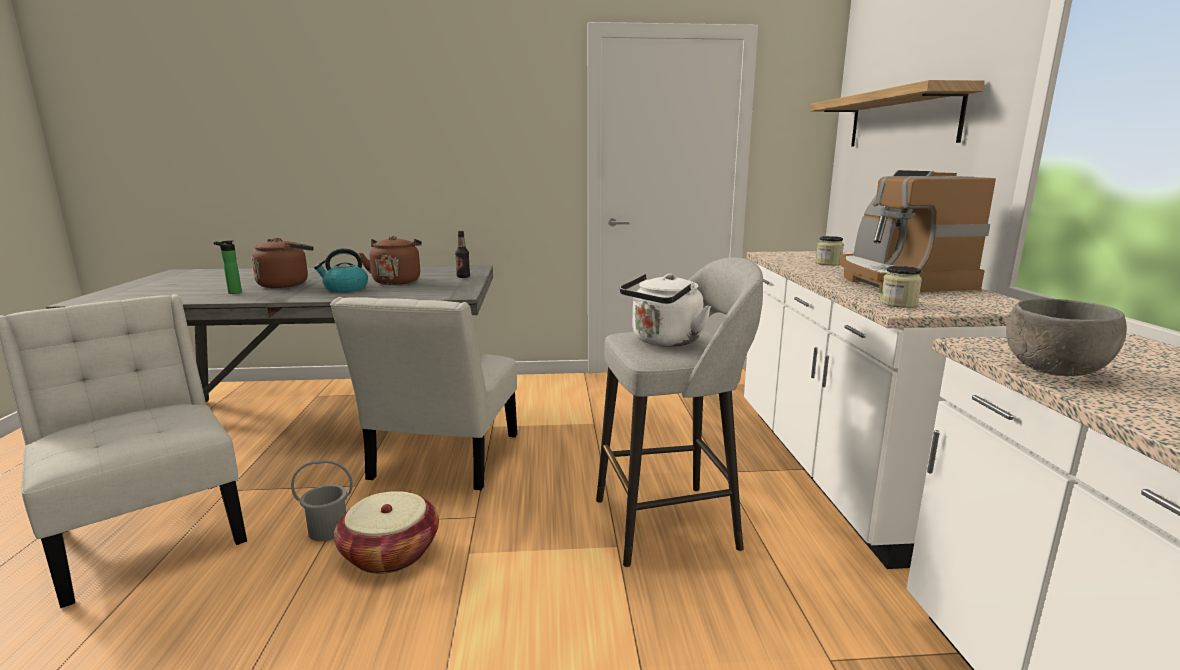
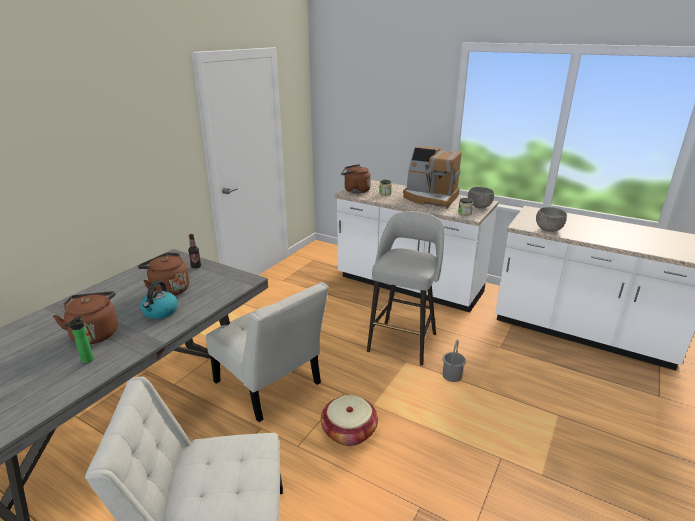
camera: 55 degrees left, 10 degrees up
grey bucket [291,460,353,541] -> grey bucket moved to [442,339,466,382]
white kettle [620,273,711,347] -> none
shelf [810,80,985,147] -> none
none -> brown kettle [341,164,371,194]
none -> grey bowl [468,187,494,208]

